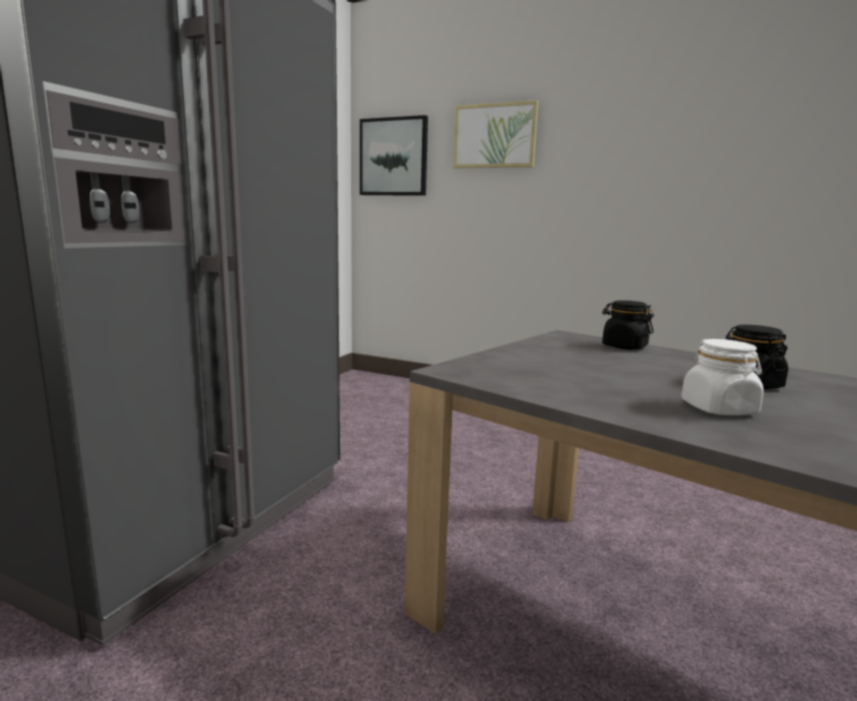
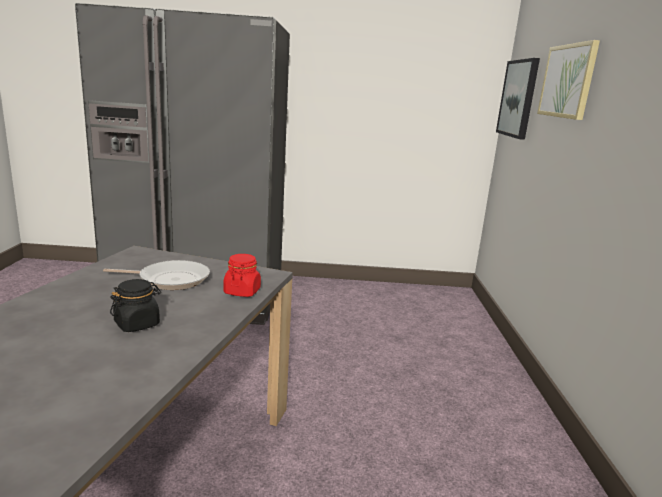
camera: 65 degrees right, 5 degrees up
black jar [602,300,654,350] -> red jar [223,254,261,297]
white jar [681,339,764,416] -> none
none -> frying pan [103,260,210,290]

